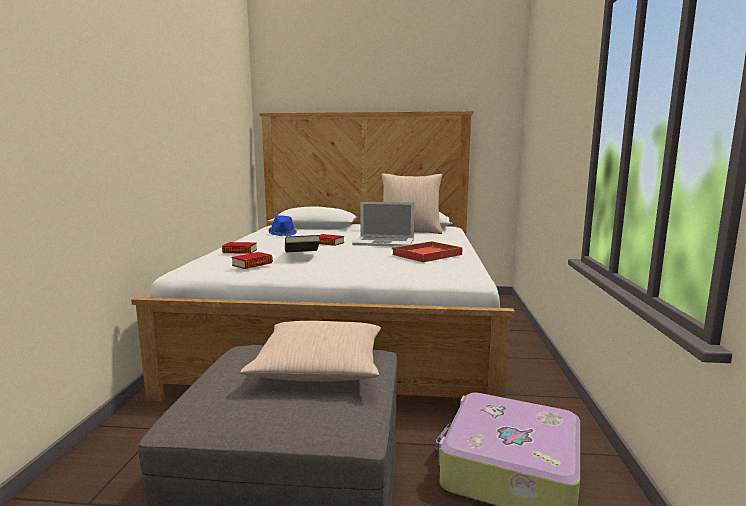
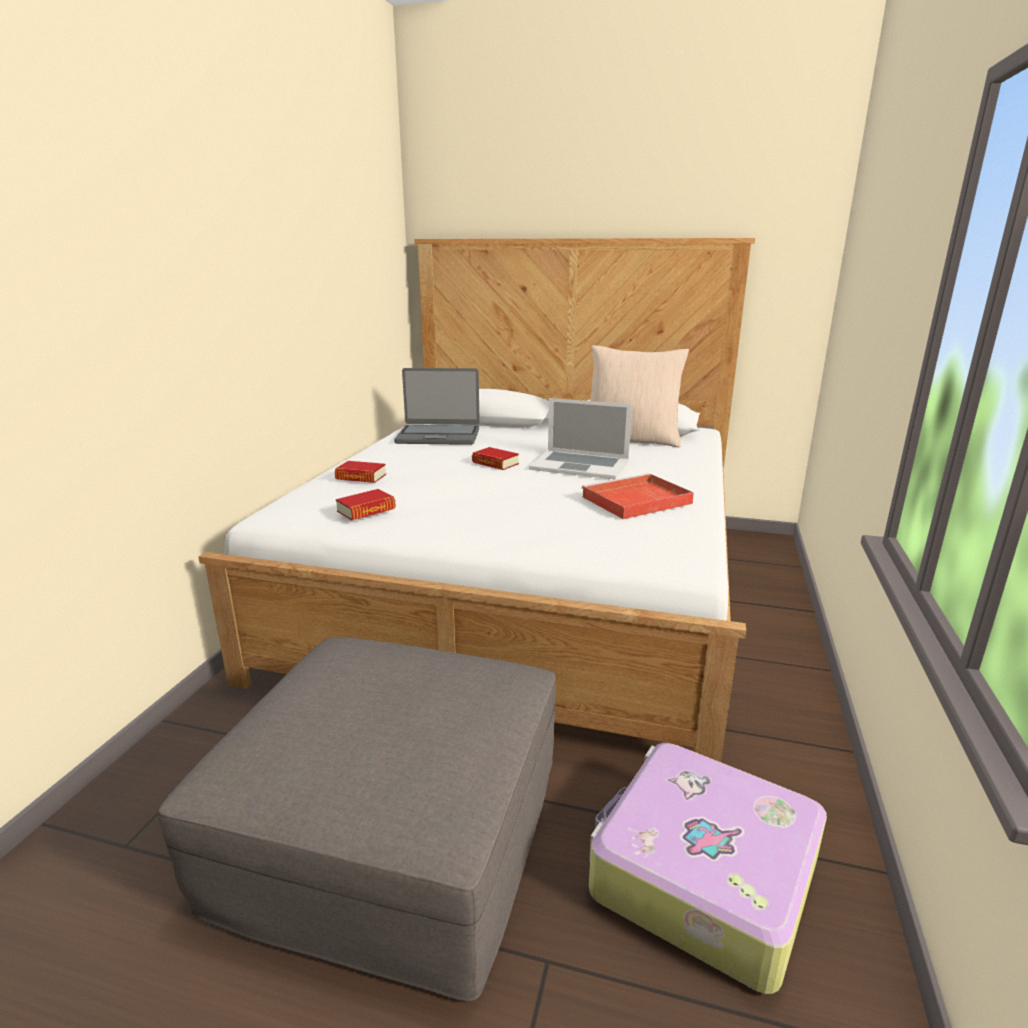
camera: 10 degrees right, 10 degrees up
beige pillow [240,321,381,382] -> none
blue hat [269,215,297,236] -> laptop [394,368,480,445]
brown book [285,235,320,252] -> none

